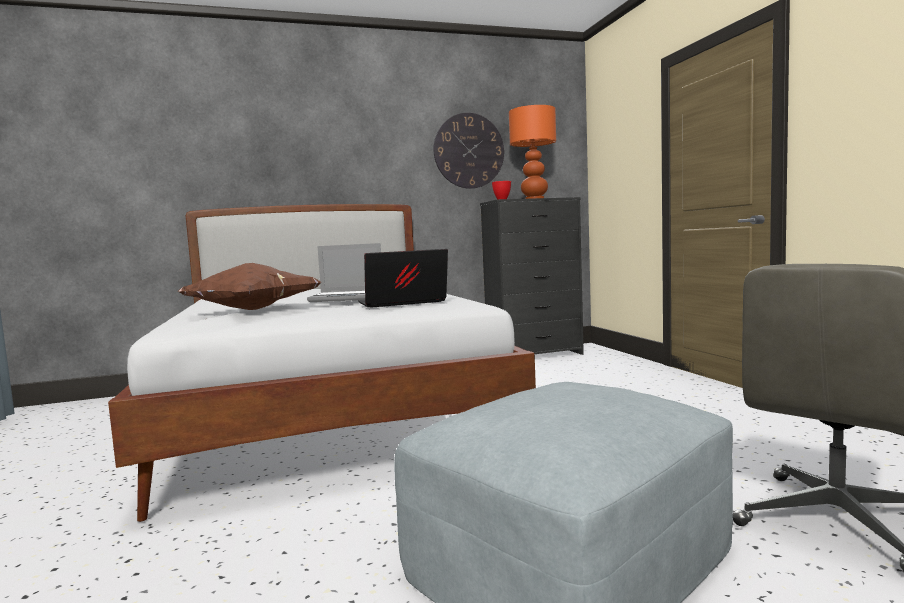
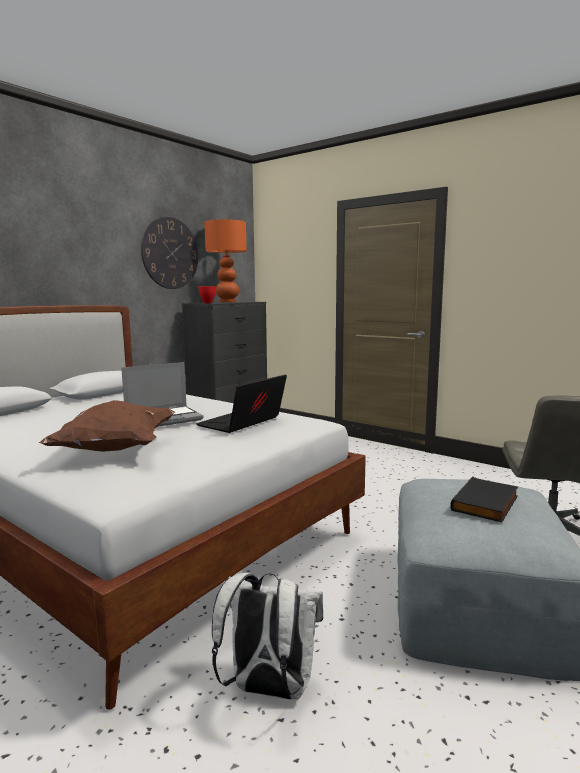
camera: 35 degrees left, 5 degrees up
none -> white backpack [212,573,323,700]
none -> black book [450,477,518,522]

